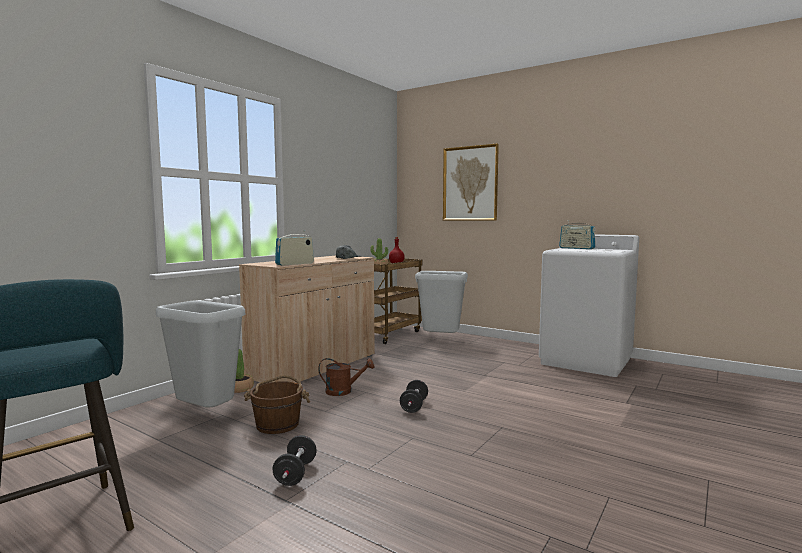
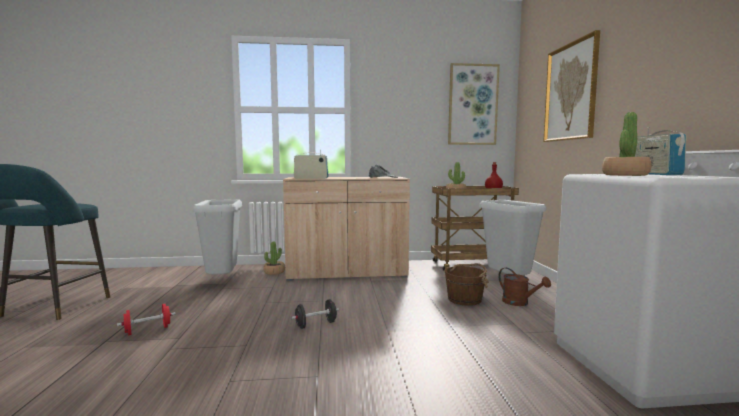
camera: 50 degrees right, 0 degrees up
brown bucket [244,375,310,434] -> brown bucket moved to [444,263,489,306]
black dumbbell [273,435,317,486] -> red dumbbell [117,304,176,336]
brown watering can [318,358,374,396] -> brown watering can moved to [498,268,551,306]
none -> picture [448,63,500,145]
none -> potted plant [602,112,652,176]

